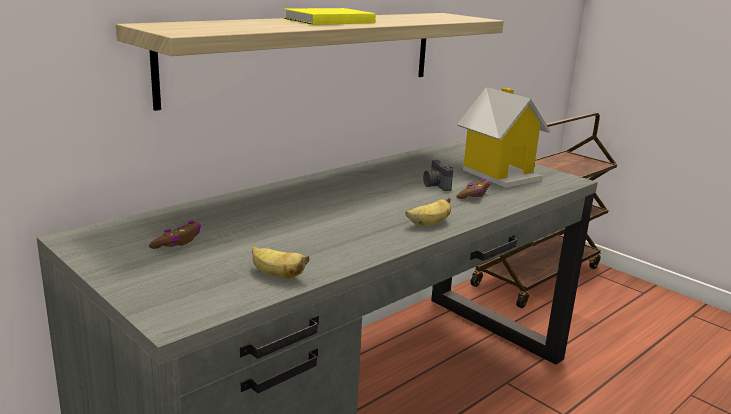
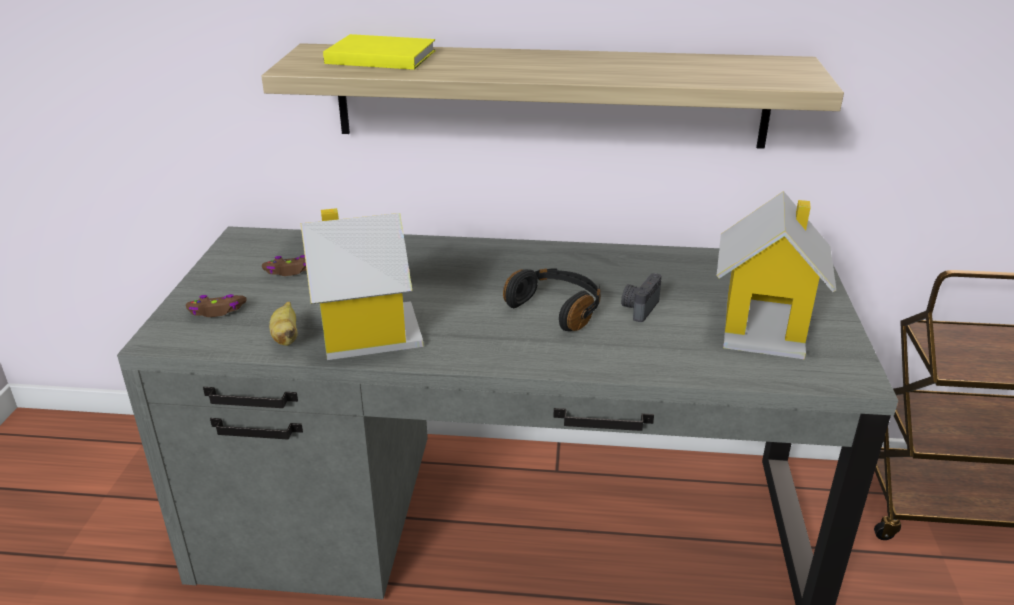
camera: 50 degrees right, 10 degrees up
yellow book [284,8,376,25] -> yellow book moved to [323,34,436,70]
banana [406,197,451,226] -> none
brown game controller [457,178,490,199] -> brown game controller moved to [186,294,247,317]
none -> toy house [301,208,423,360]
none -> black headphones [503,268,601,331]

